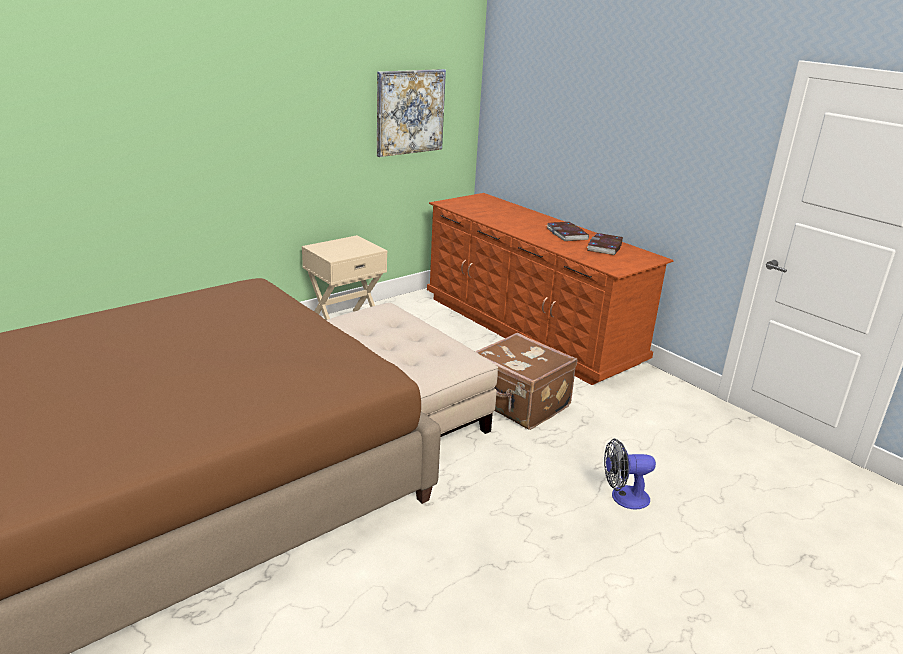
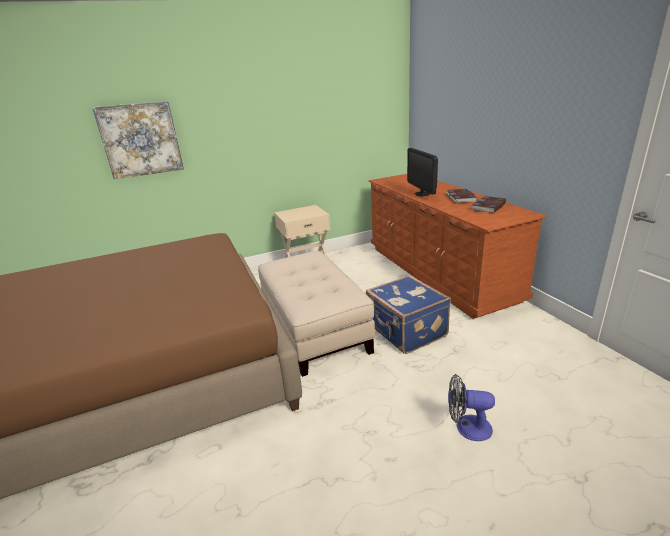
camera: 20 degrees right, 0 degrees up
picture [377,69,446,157] -> picture moved to [92,101,184,179]
brown suitcase [475,333,577,430] -> blue suitcase [366,275,451,354]
none -> monitor [407,148,438,196]

